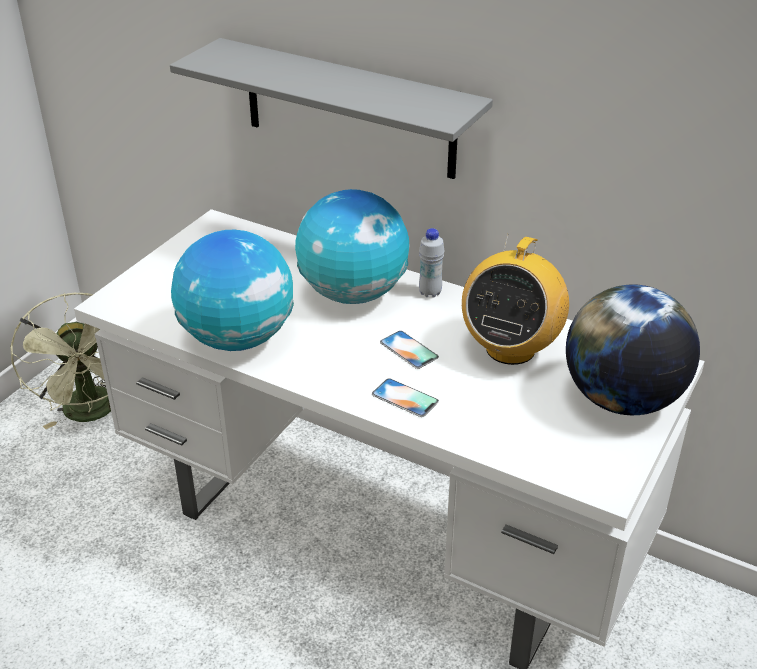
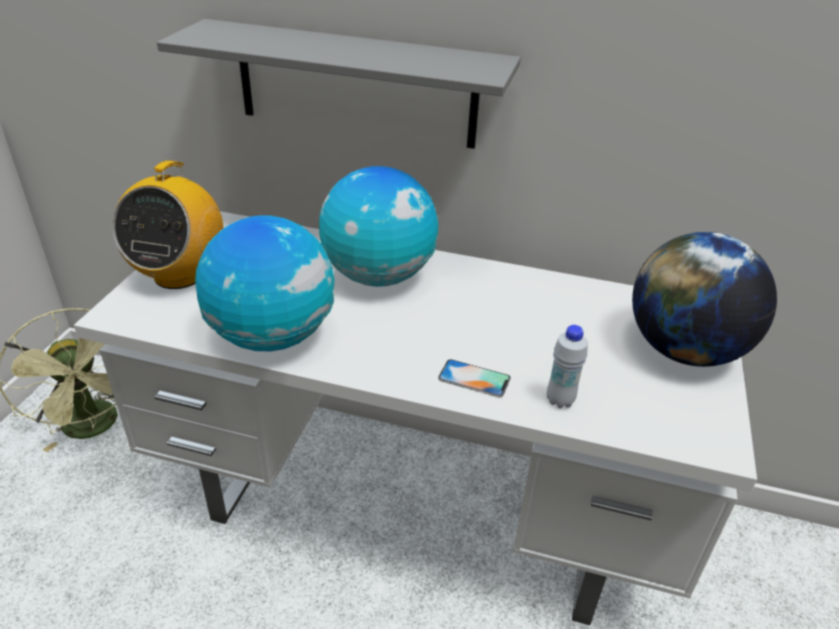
camera: 15 degrees left, 0 degrees up
phone [380,331,439,369] -> none
white bottle [419,228,445,297] -> white bottle moved to [547,325,588,408]
radio [462,234,569,365] -> radio moved to [112,161,223,289]

